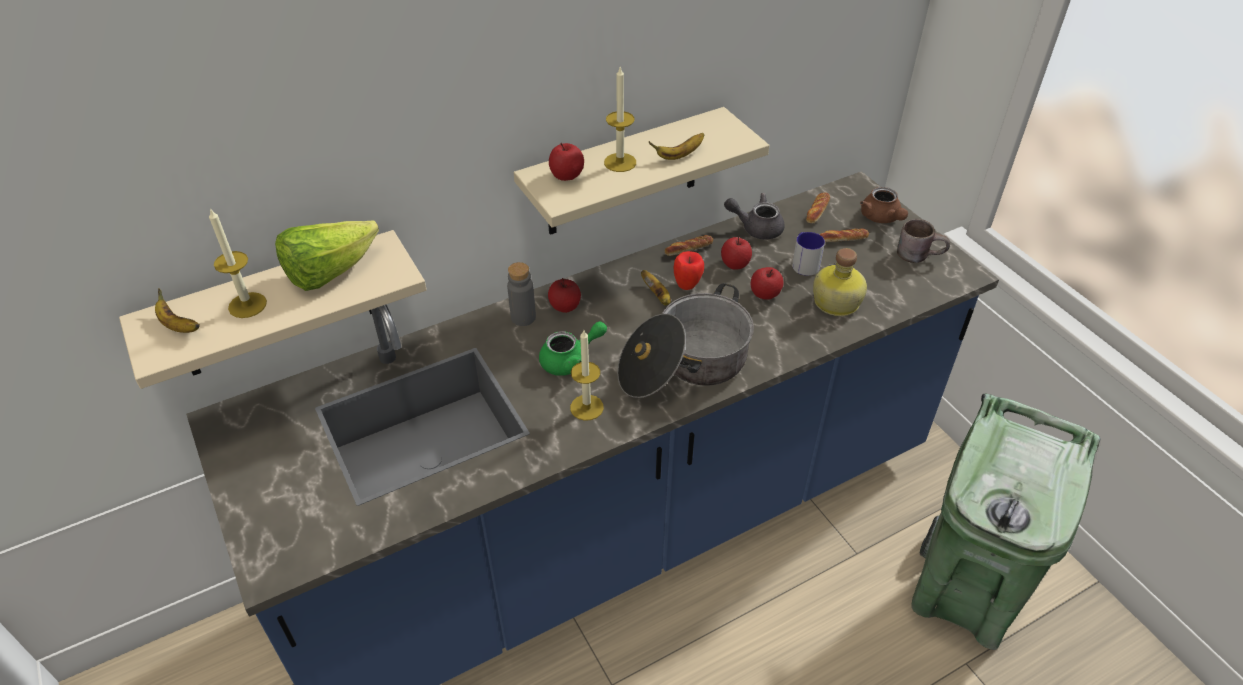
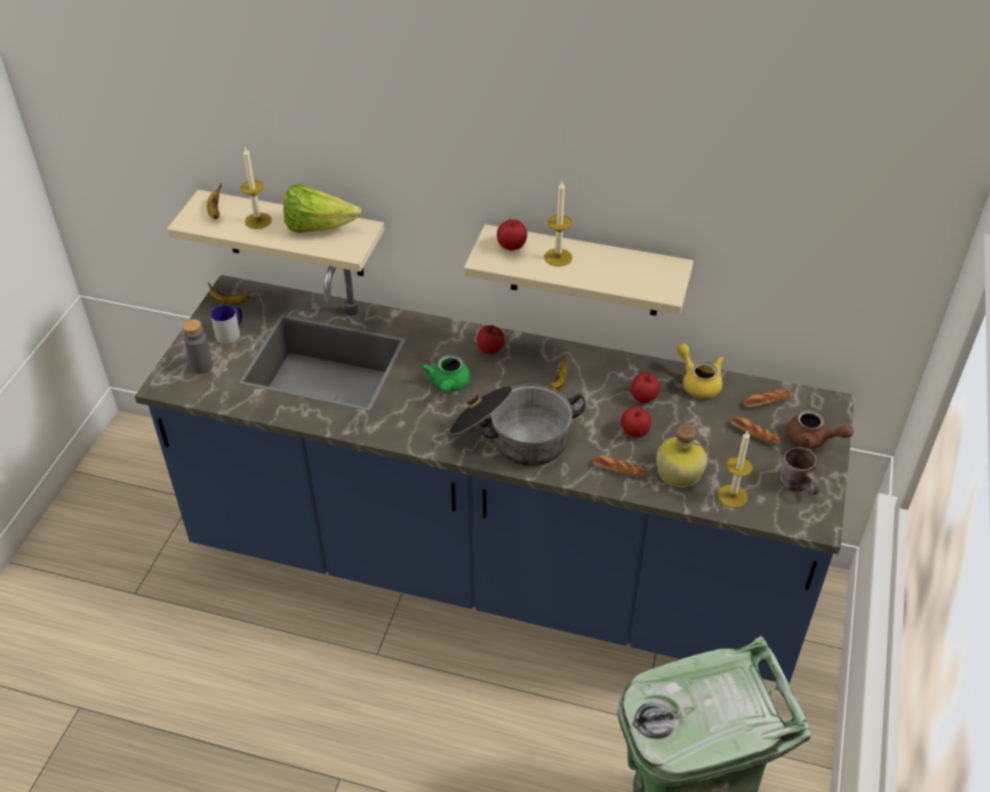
camera: 45 degrees right, 0 degrees up
grey bottle [507,262,536,326] -> grey bottle moved to [183,319,213,374]
green teapot [539,321,607,376] -> green teapot turned 75 degrees clockwise [421,355,471,393]
candle [570,330,604,421] -> candle moved to [718,430,753,508]
banana [649,133,704,160] -> banana moved to [208,282,250,305]
bread [665,235,713,256] -> bread moved to [593,456,646,478]
apple [674,251,704,290] -> none
grey teapot [724,193,784,240] -> yellow teapot [677,343,724,399]
mug [792,232,825,276] -> mug moved to [210,305,242,344]
brown teapot [860,187,908,223] -> brown teapot turned 90 degrees counterclockwise [787,410,854,448]

